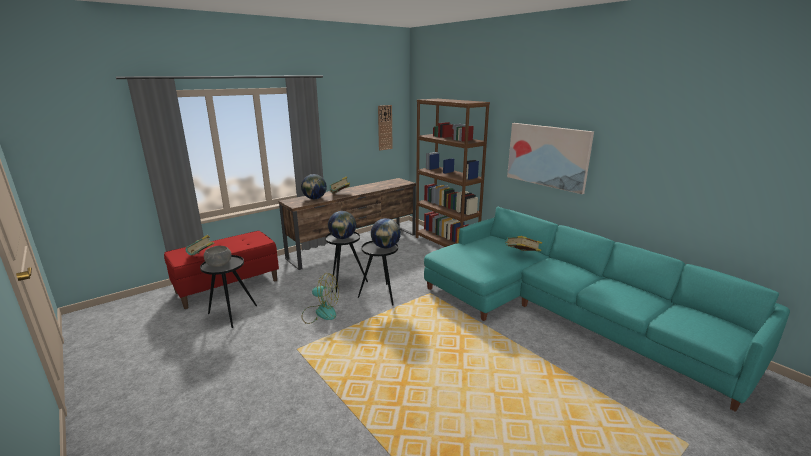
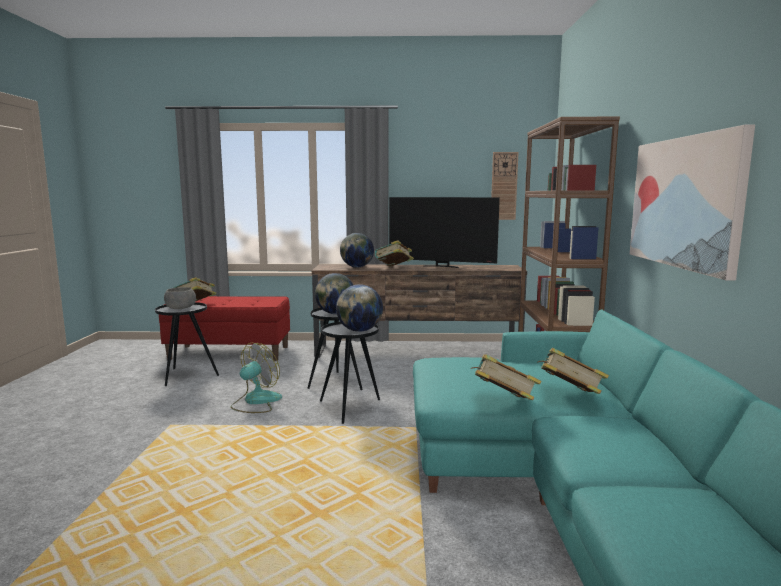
camera: 40 degrees right, 10 degrees down
fan [301,273,339,324] -> fan turned 105 degrees counterclockwise [231,343,282,413]
none -> television [389,197,500,268]
none -> book [471,354,541,400]

